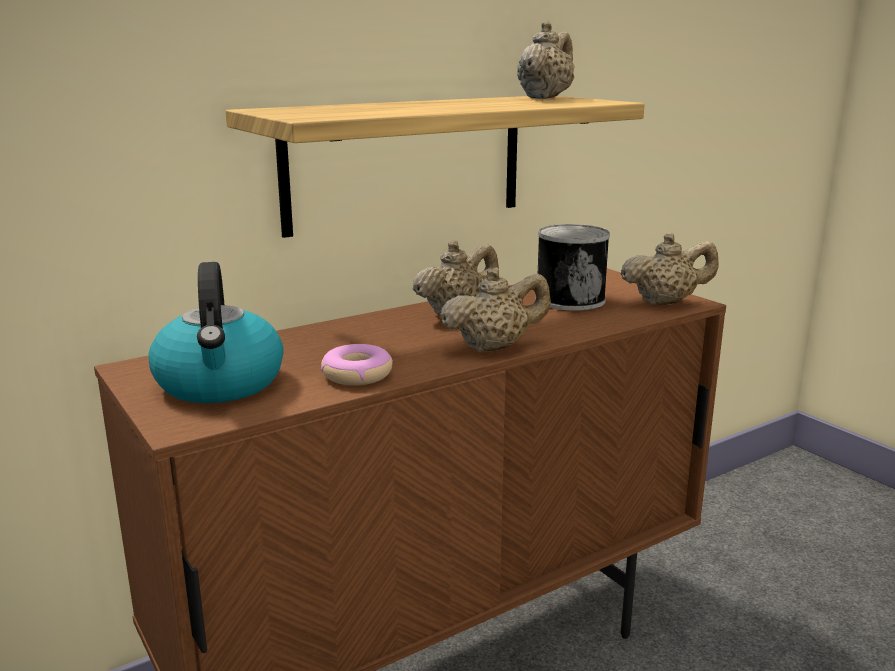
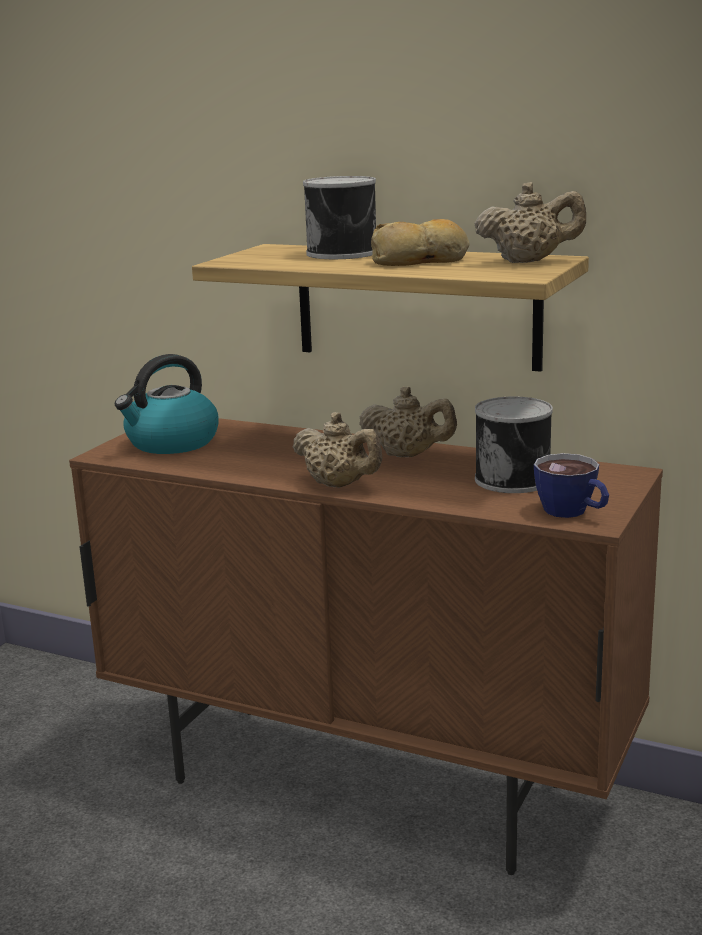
camera: 60 degrees right, 0 degrees up
donut [321,344,393,385] -> none
beige teapot [621,233,719,305] -> cup [534,453,609,518]
none -> can [303,176,376,259]
none -> bread [371,219,470,266]

